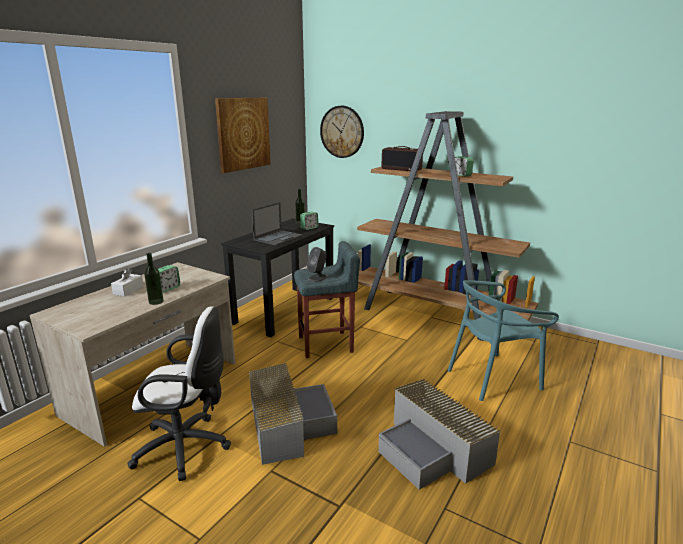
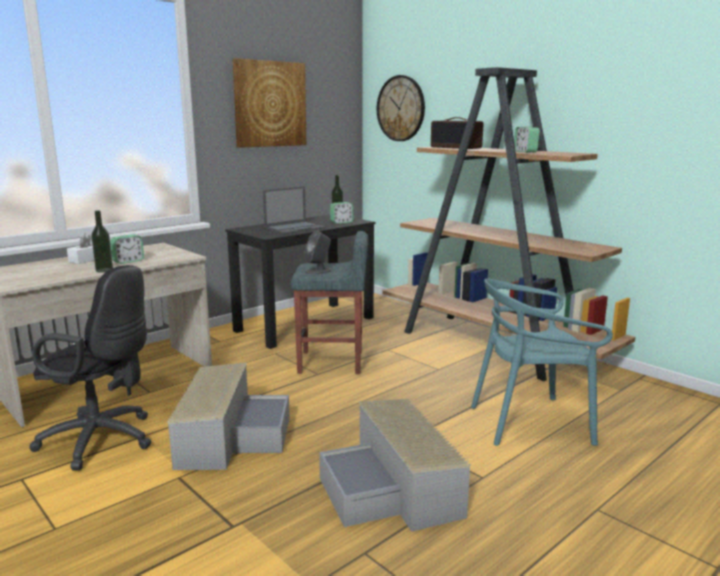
camera: 15 degrees right, 5 degrees down
white office chair [127,306,231,481] -> black office chair [29,265,152,471]

